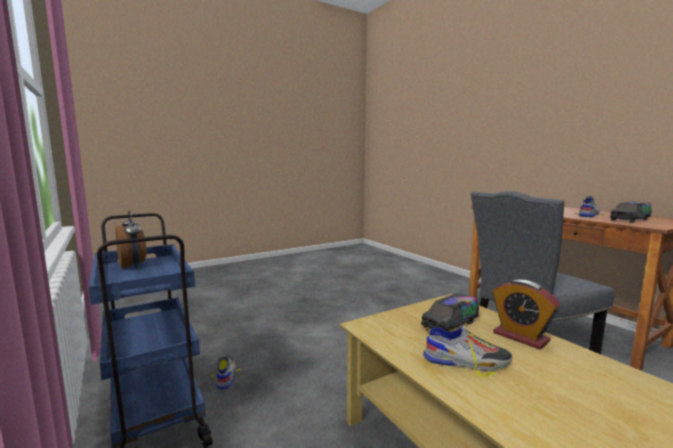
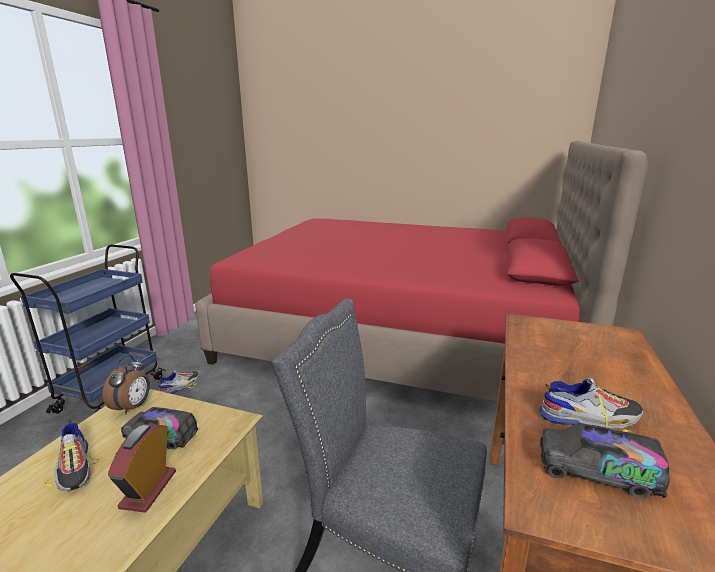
camera: 50 degrees right, 10 degrees up
alarm clock [115,210,147,269] -> alarm clock moved to [102,355,150,414]
none -> red bed [195,141,648,401]

